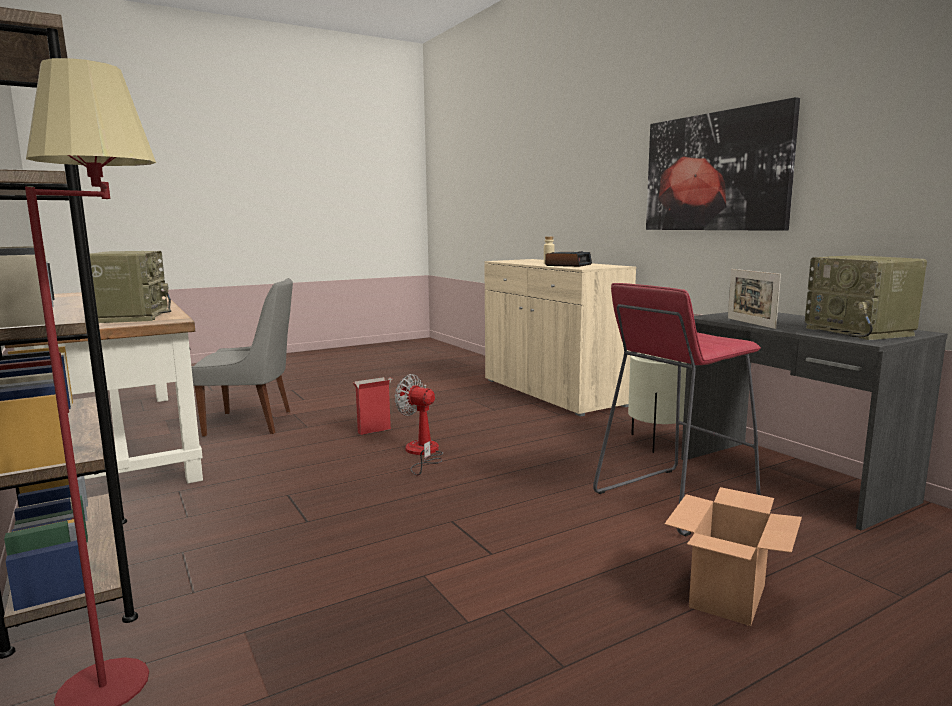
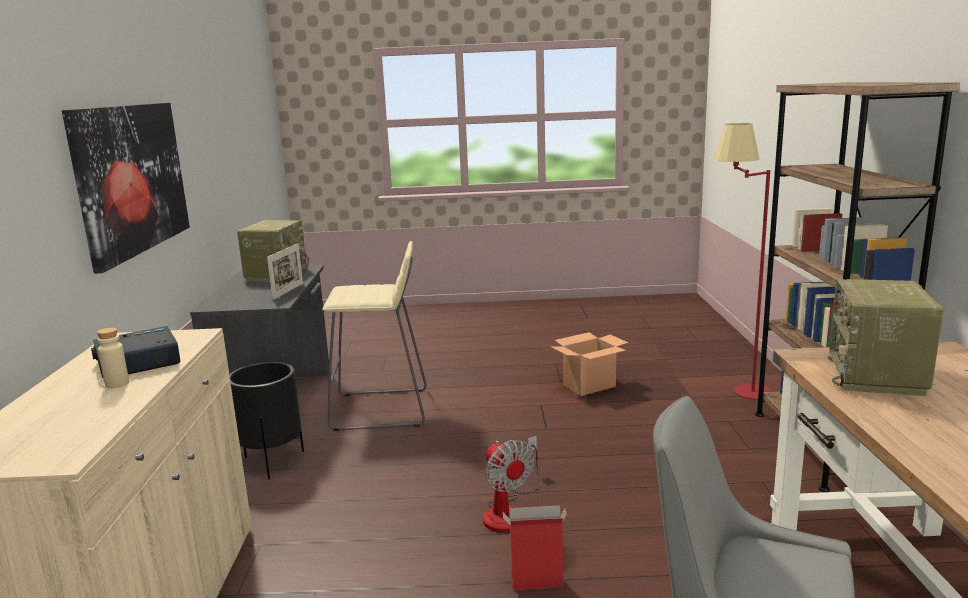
camera: 150 degrees left, 5 degrees up
red stool [593,283,761,537] -> beige stool [322,241,427,431]
beige planter [628,353,687,453] -> black planter [229,362,304,479]
cardboard box [664,487,802,626] -> cardboard box moved to [551,332,628,396]

